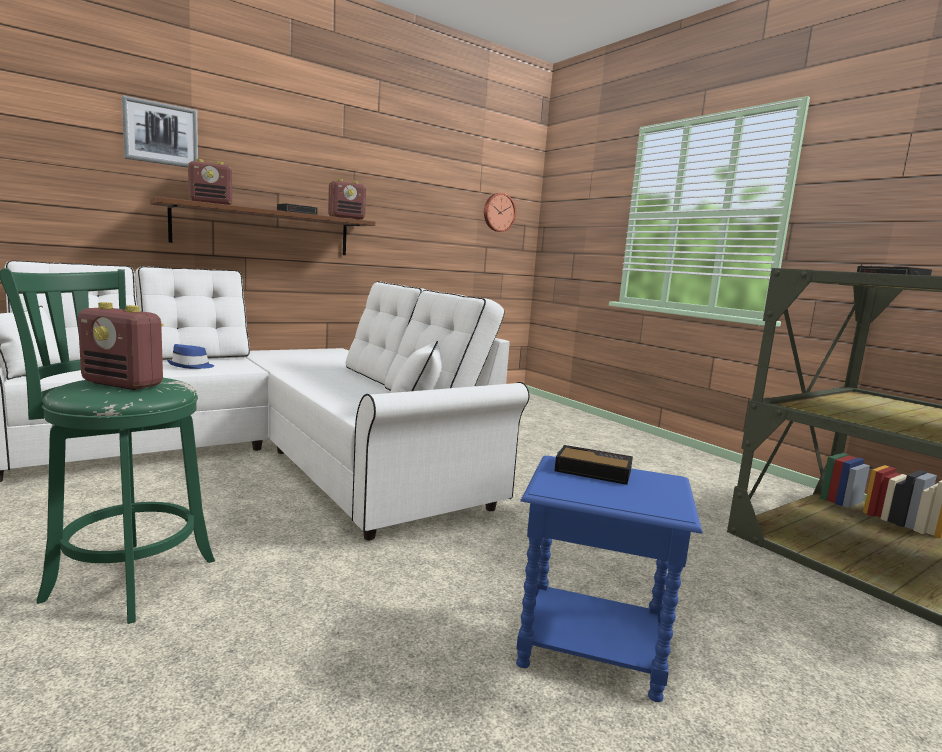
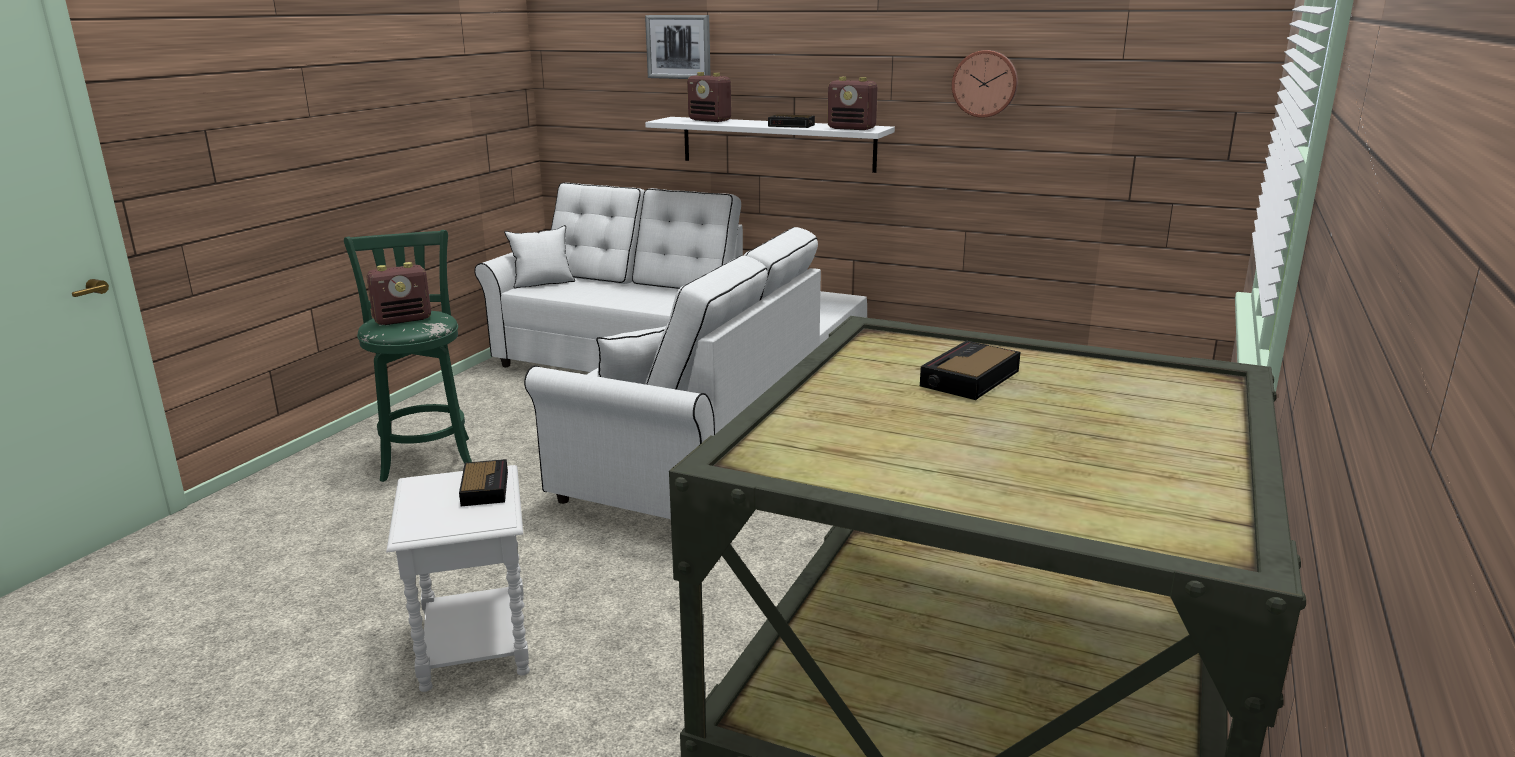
camera: 60 degrees right, 10 degrees up
radio [78,302,164,390] -> radio turned 105 degrees counterclockwise [367,262,431,325]
brown shelf [150,197,375,255] -> white shelf [645,117,895,173]
blue hat [167,344,214,369] -> none
wall clock [484,193,516,232] -> wall clock moved to [952,50,1018,118]
blue side table [516,455,702,702] -> white side table [386,465,530,692]

